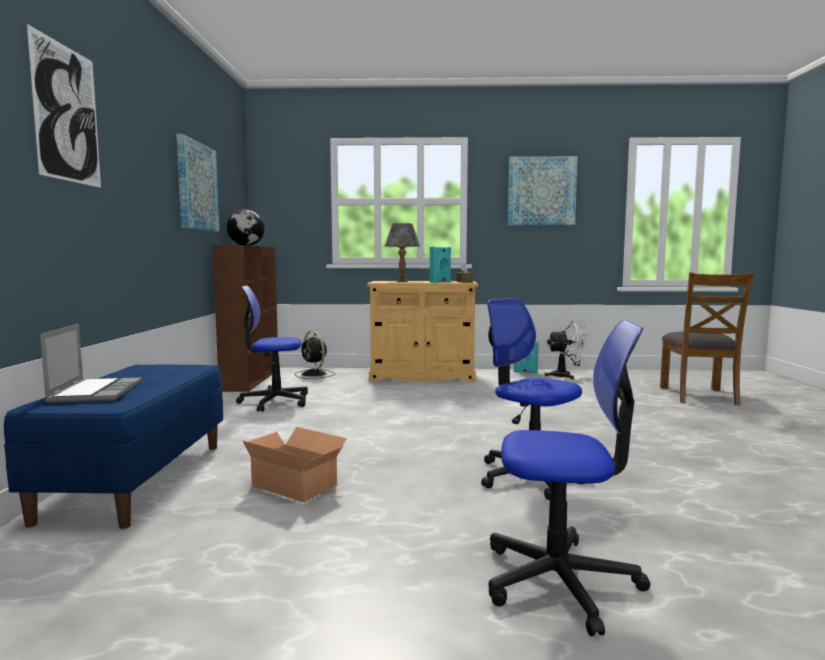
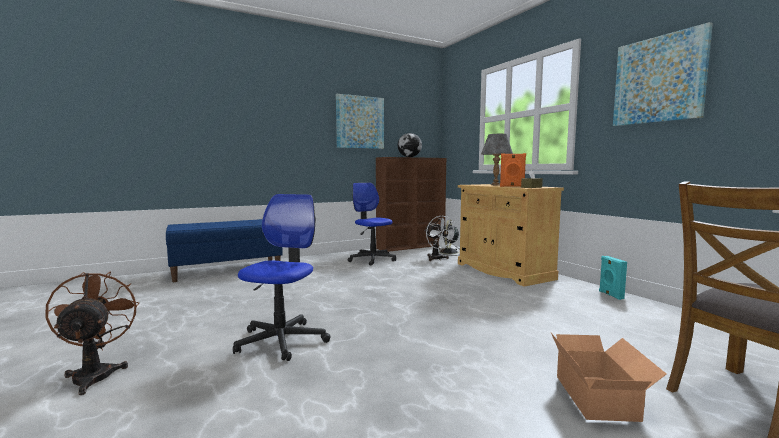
camera: 60 degrees right, 0 degrees up
picture [27,24,101,188] -> none
laptop [40,324,142,403] -> none
cardboard box [243,427,347,502] -> cardboard box moved to [551,333,667,422]
turquoise speaker [430,247,451,283] -> orange speaker [500,153,526,187]
office chair [489,320,650,636] -> brown fan [46,271,139,395]
white fan [545,321,588,379] -> white fan moved to [424,215,456,261]

